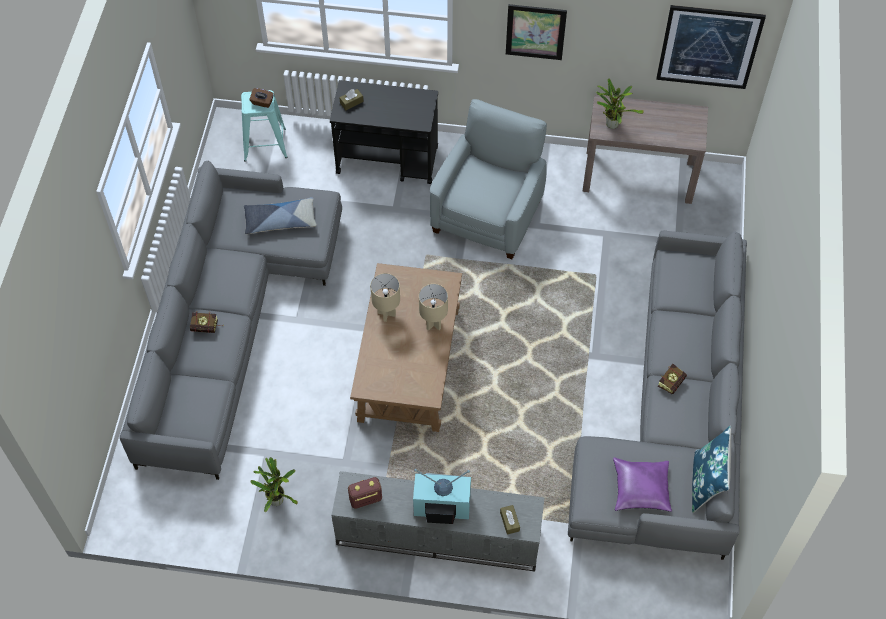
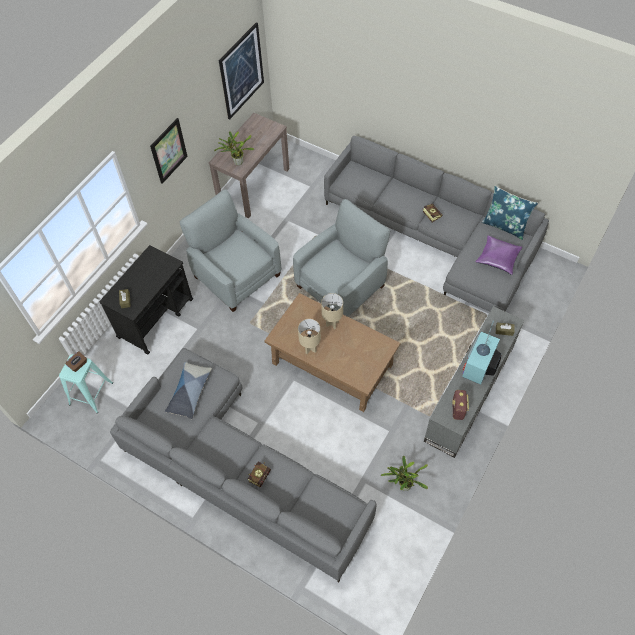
camera: 65 degrees left, 0 degrees up
none -> grey armchair [293,199,390,317]

